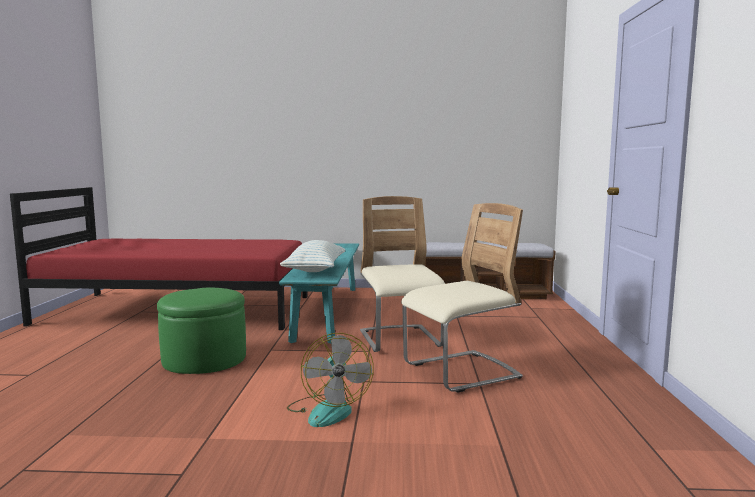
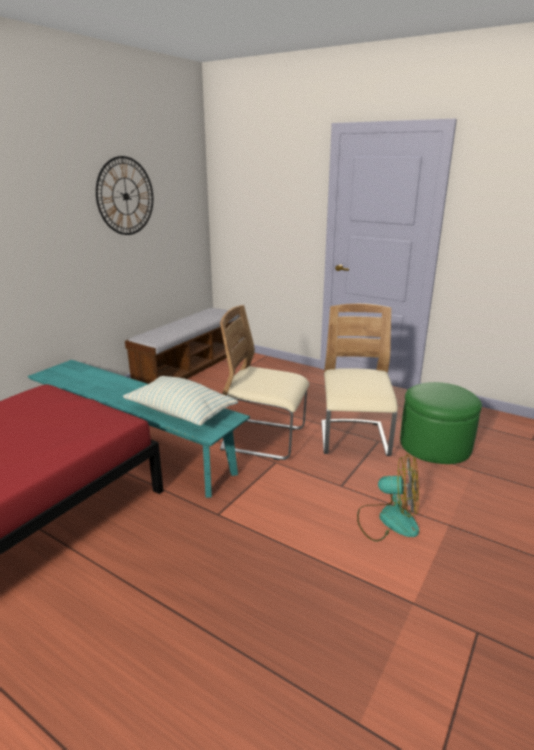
camera: 60 degrees left, 15 degrees up
green ottoman [157,288,246,374] -> green ottoman moved to [400,382,482,464]
none -> wall clock [96,156,153,235]

